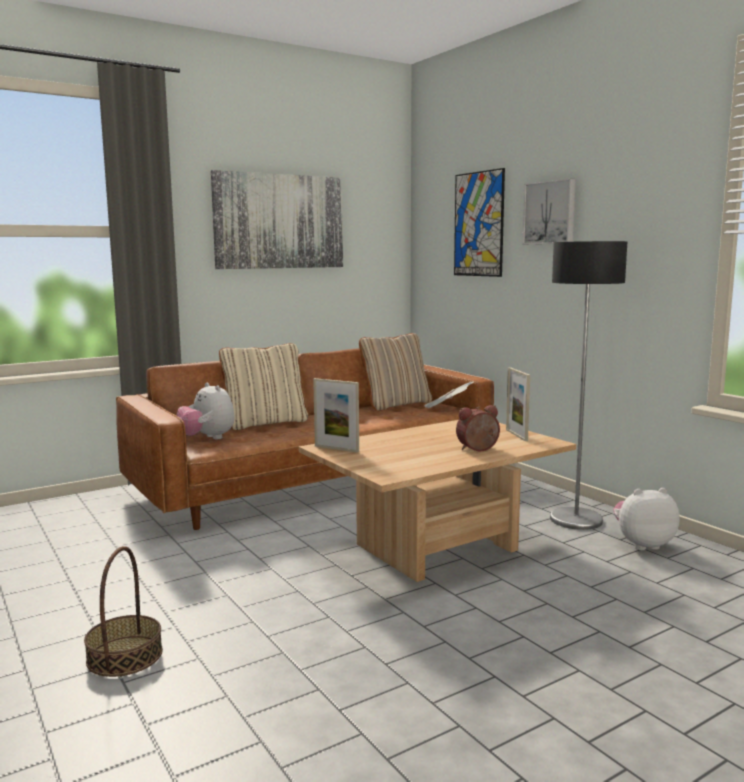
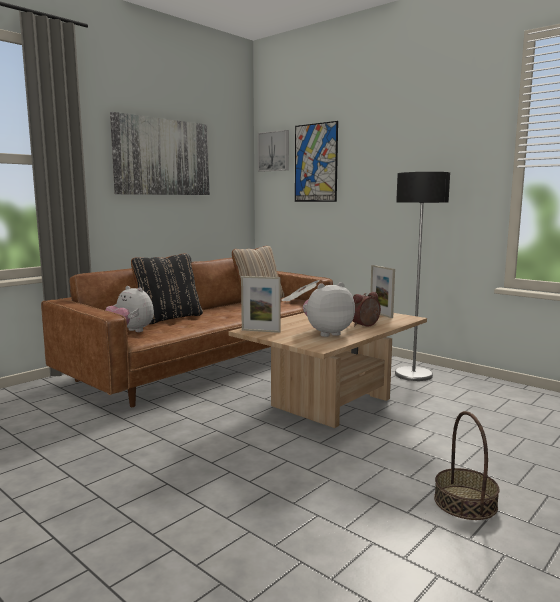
camera: 15 degrees left, 0 degrees up
basket [84,546,163,677] -> basket moved to [434,411,500,520]
beige pillow [219,343,308,431] -> black pillow [131,253,203,325]
picture [523,178,576,244] -> picture moved to [258,130,289,172]
plush toy [614,488,680,550] -> plush toy moved to [303,282,355,337]

